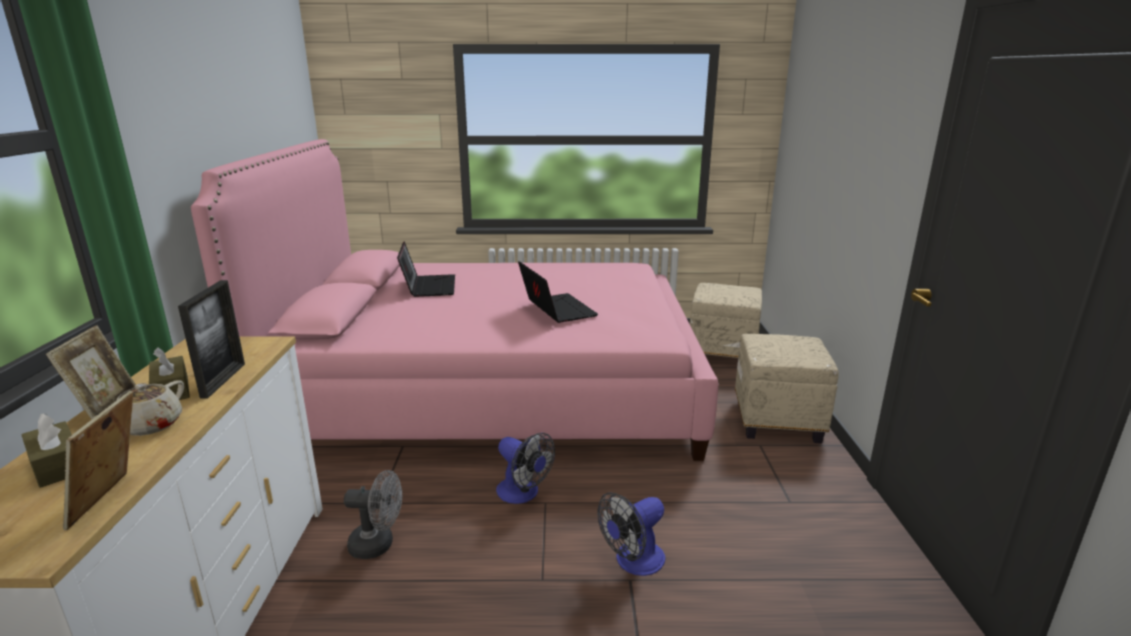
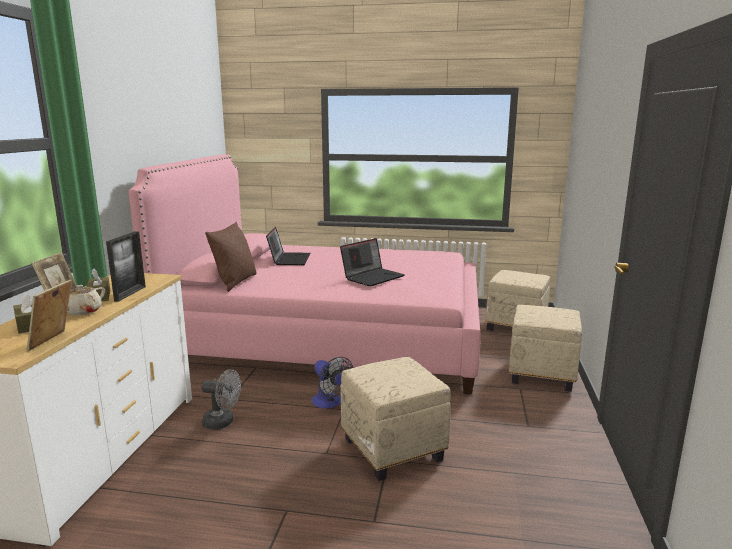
camera: 10 degrees right, 5 degrees down
laptop [518,261,598,323] -> laptop turned 60 degrees clockwise [340,238,405,287]
fan [597,493,666,576] -> beige ottoman [340,357,451,481]
none -> brown pillow [205,222,257,292]

